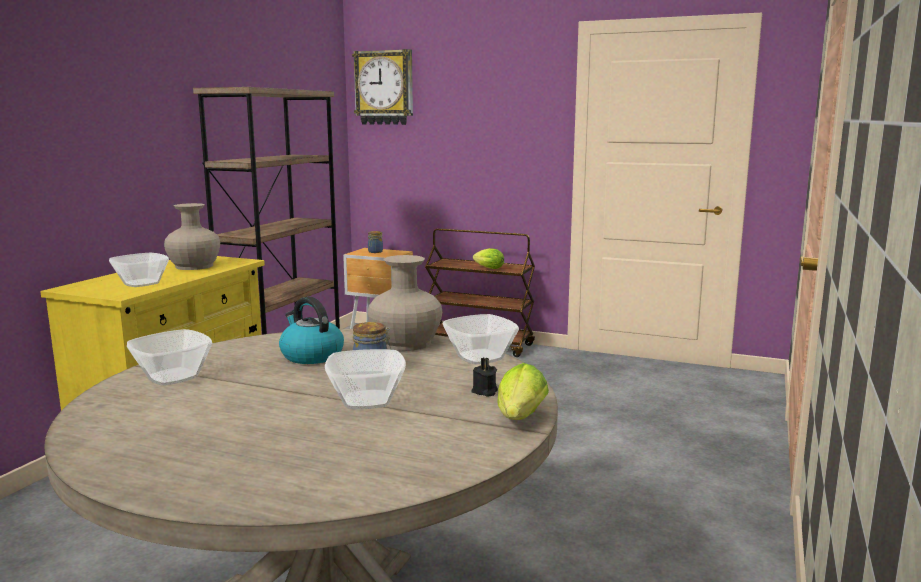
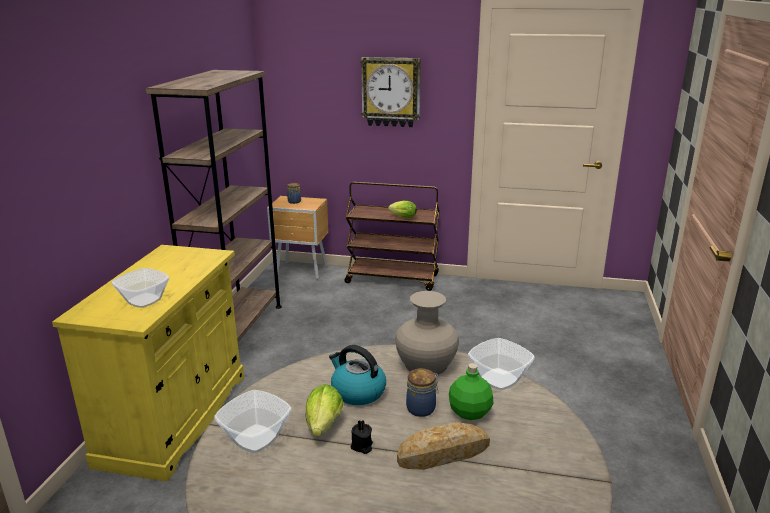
camera: 10 degrees left, 10 degrees up
beige vase [164,203,220,270] -> none
bowl [325,349,406,409] -> bread [397,422,490,470]
wall clock [352,49,413,125] -> wall clock moved to [360,57,421,127]
black candle [472,357,498,397] -> black candle moved to [351,420,373,454]
lettuce [497,363,549,420] -> lettuce moved to [306,384,344,436]
none -> green bottle [449,363,493,420]

